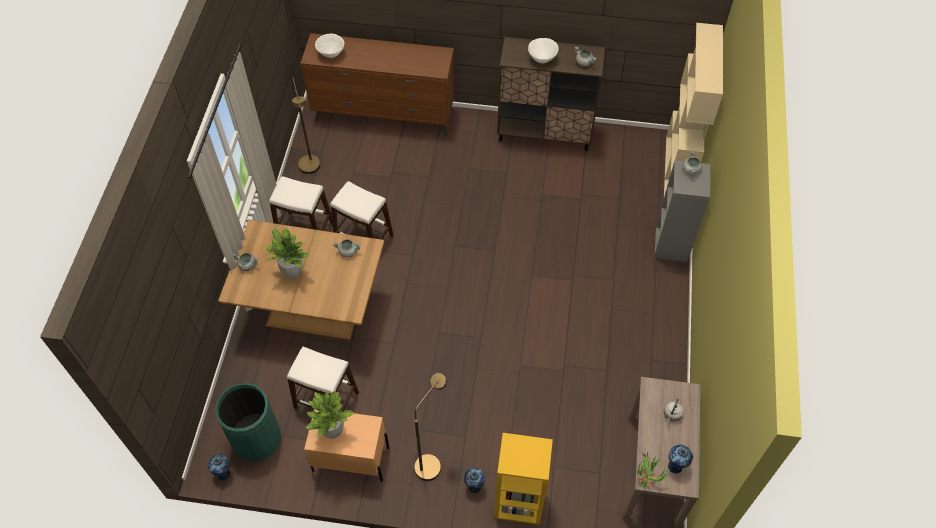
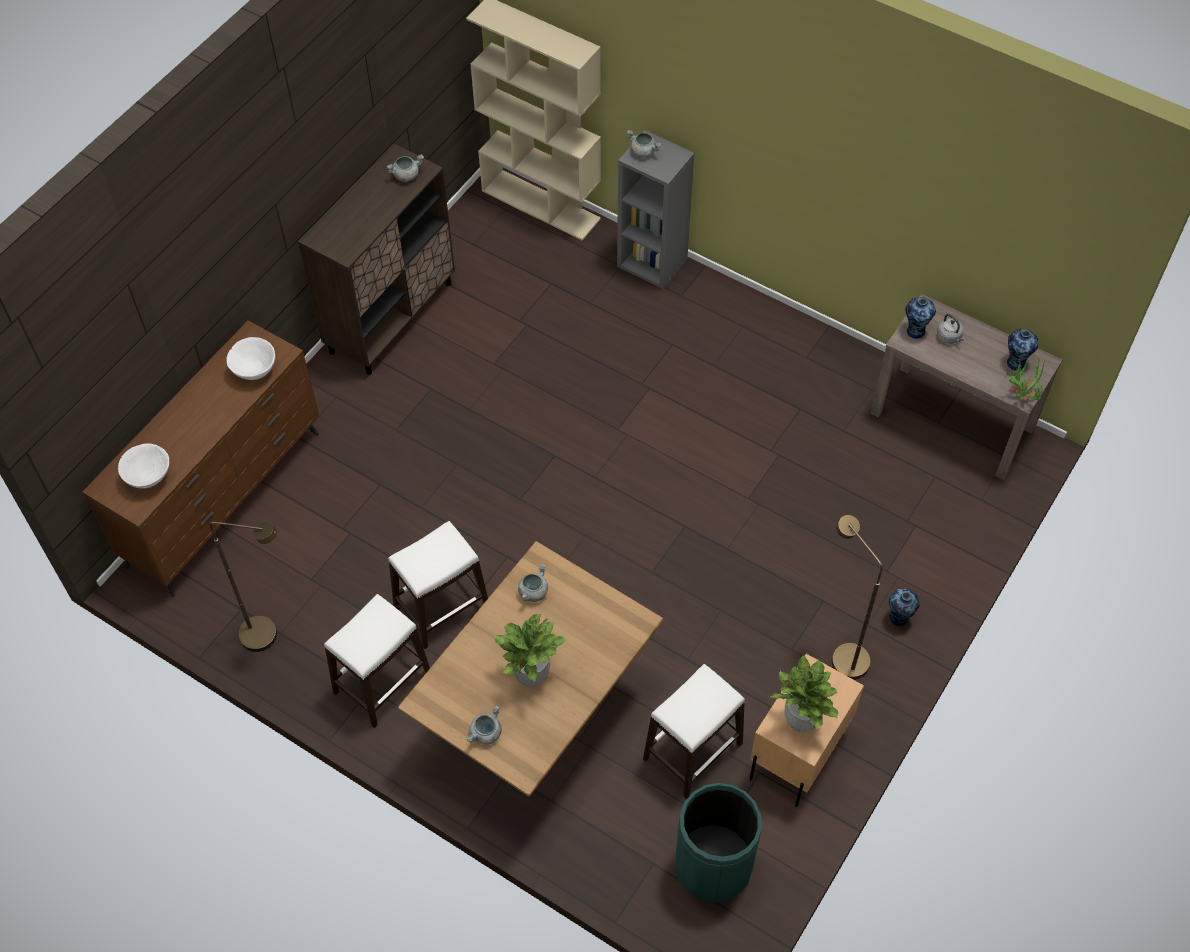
camera: 65 degrees left, 0 degrees up
vase [208,454,230,480] -> vase moved to [905,297,936,339]
yellow bookcase [494,433,553,525] -> none
white bowl [528,38,559,64] -> white bowl moved to [227,337,275,380]

